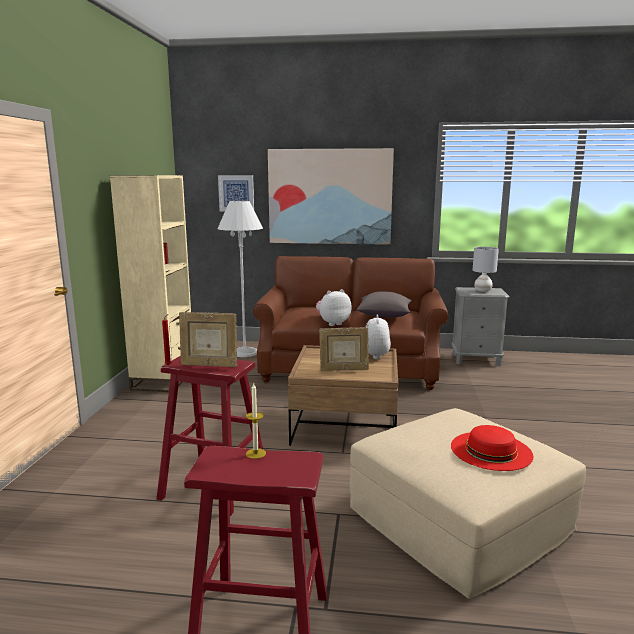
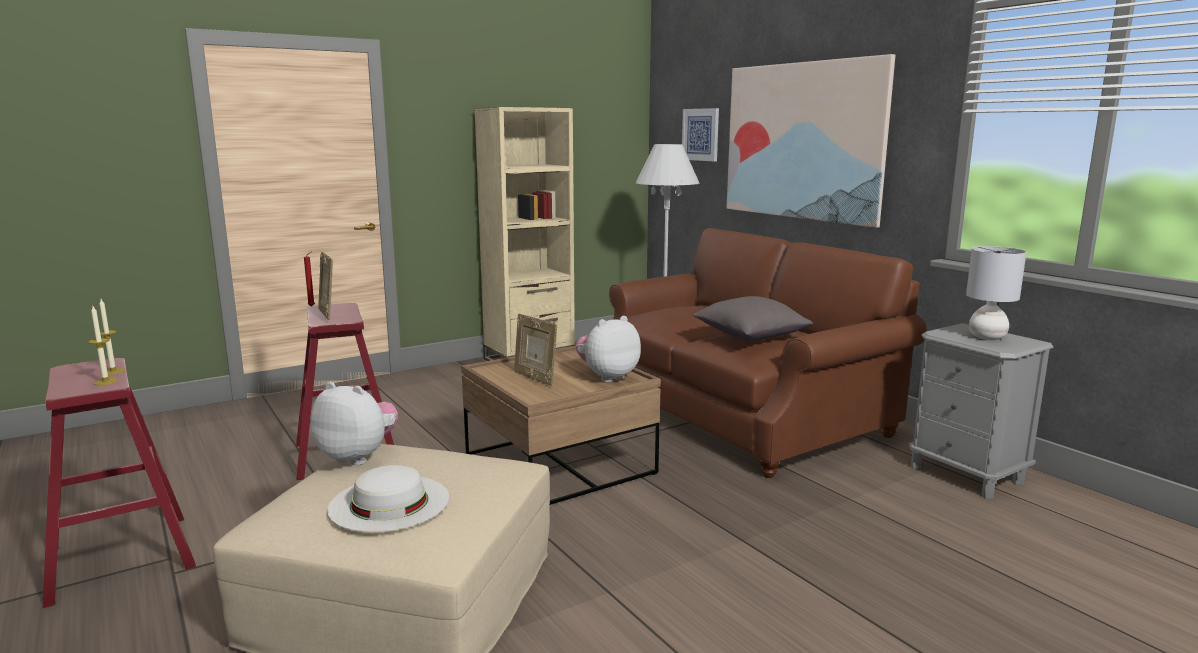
camera: 50 degrees right, 0 degrees up
plush toy [316,289,351,326] -> plush toy moved to [310,382,398,465]
red hat [451,425,533,471] -> white hat [327,465,449,532]
none -> candle [88,306,118,385]

